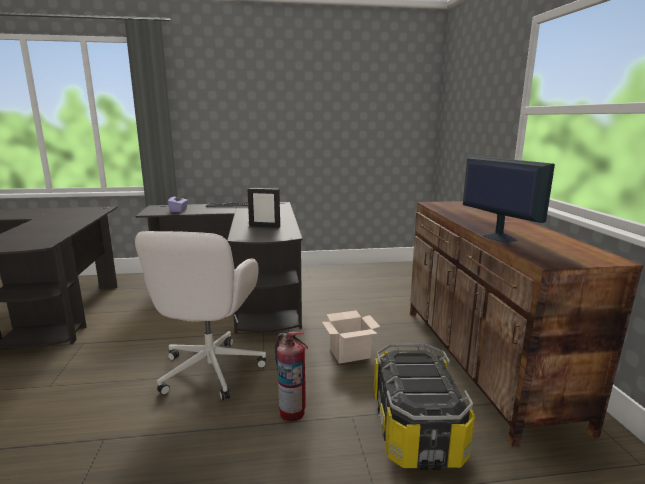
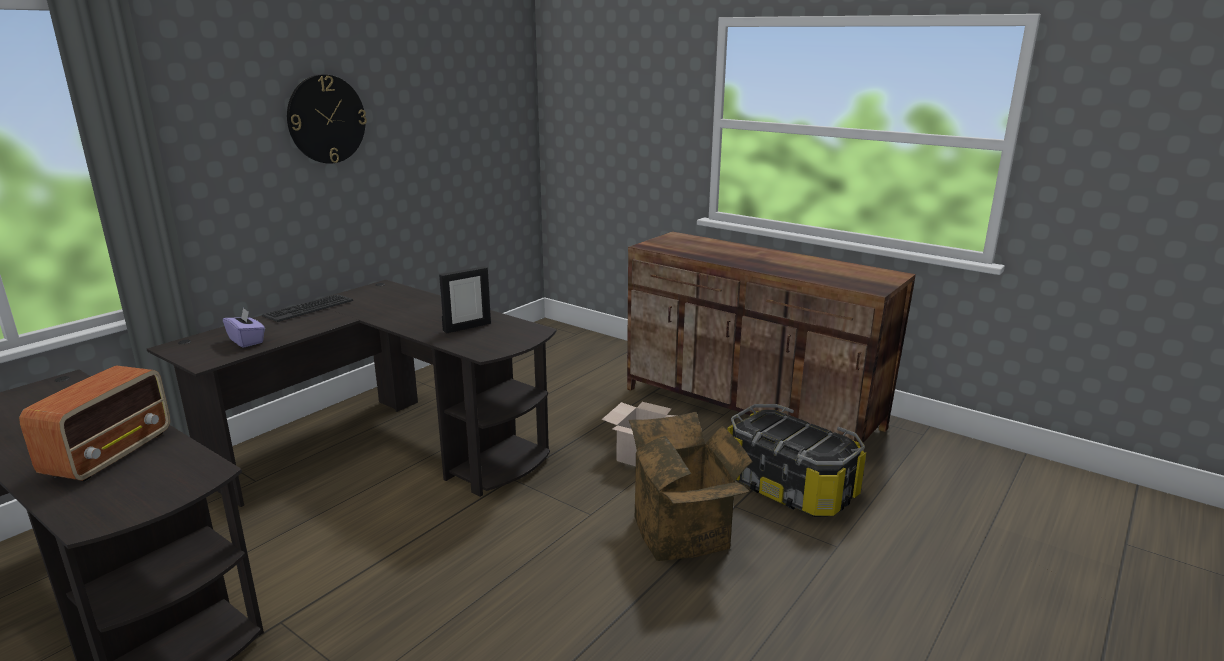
camera: 45 degrees left, 5 degrees up
white office chair [135,231,266,400] -> none
fire extinguisher [275,331,308,422] -> cardboard box [629,412,753,561]
monitor [463,156,555,243] -> none
none -> radio [19,366,170,482]
none -> wall clock [287,74,367,164]

